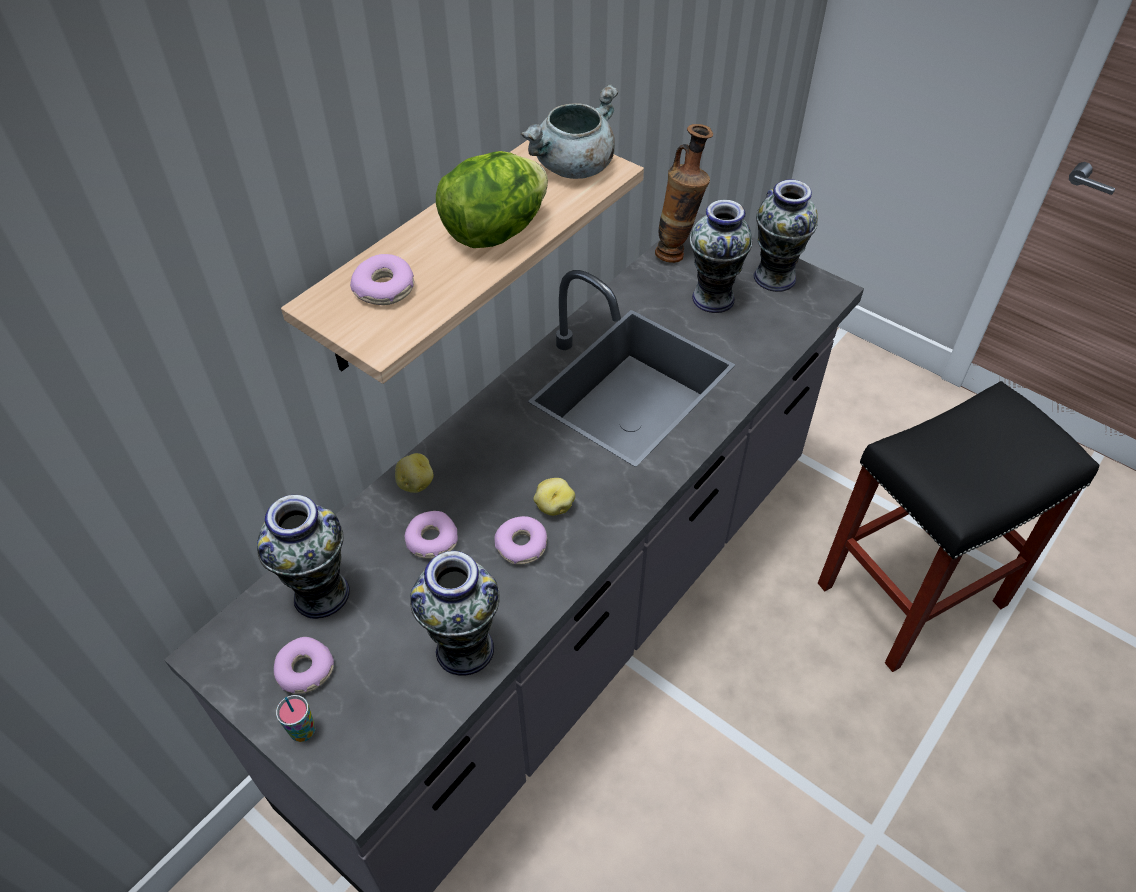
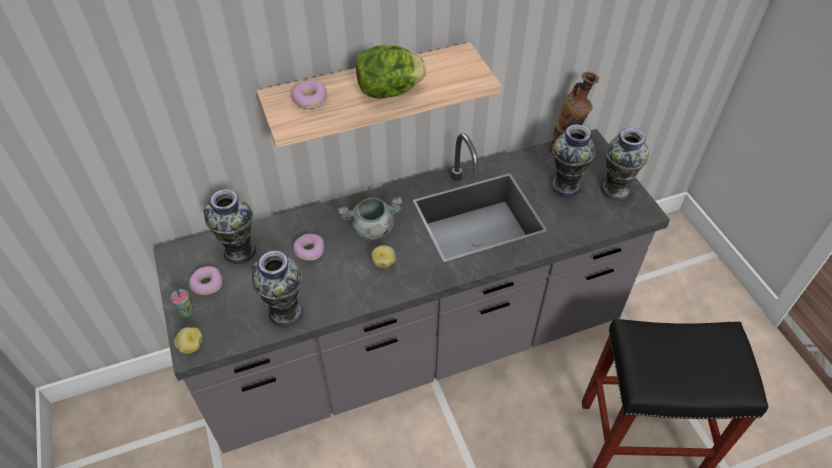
camera: 30 degrees right, 0 degrees up
potato [395,453,433,493] -> potato moved to [174,327,202,354]
donut [494,516,547,565] -> none
grey cooking pot [521,84,618,179] -> grey cooking pot moved to [337,196,403,240]

